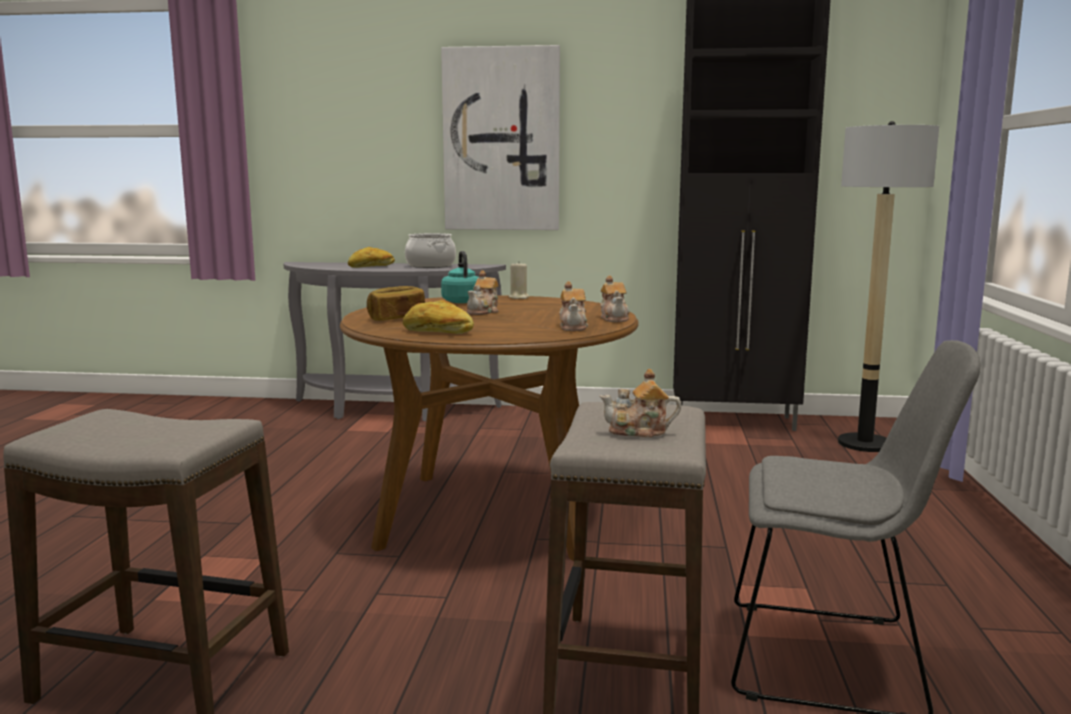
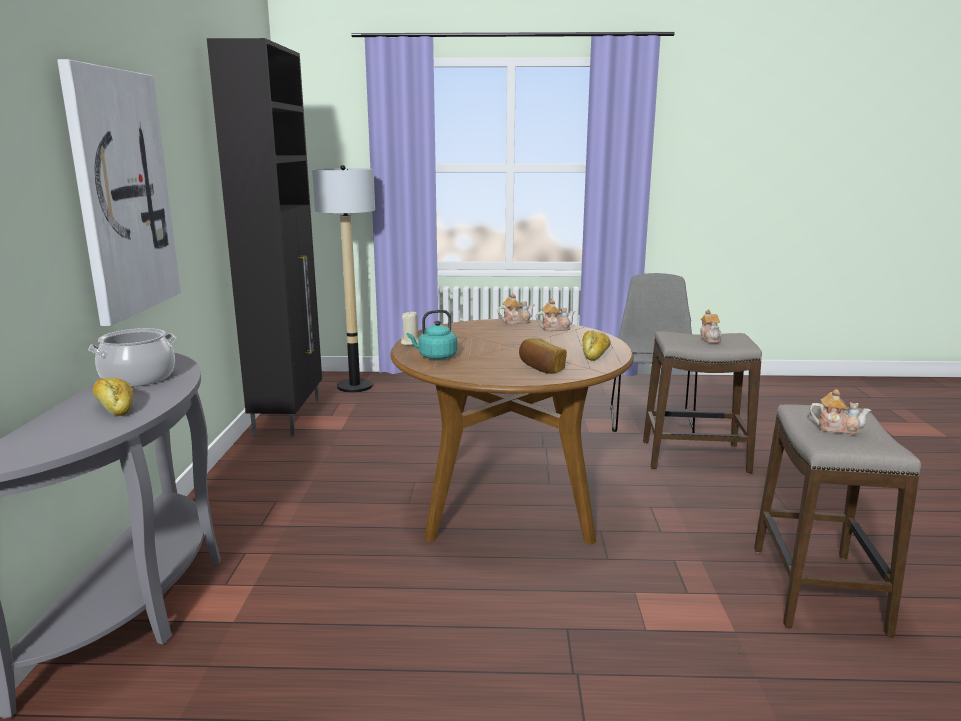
camera: 95 degrees left, 5 degrees up
teapot [467,270,499,315] -> teapot moved to [809,389,872,435]

